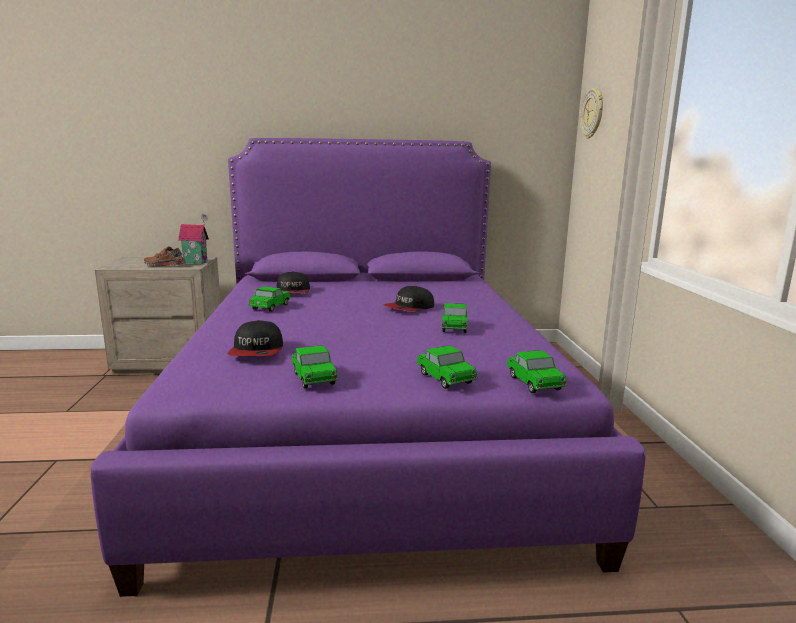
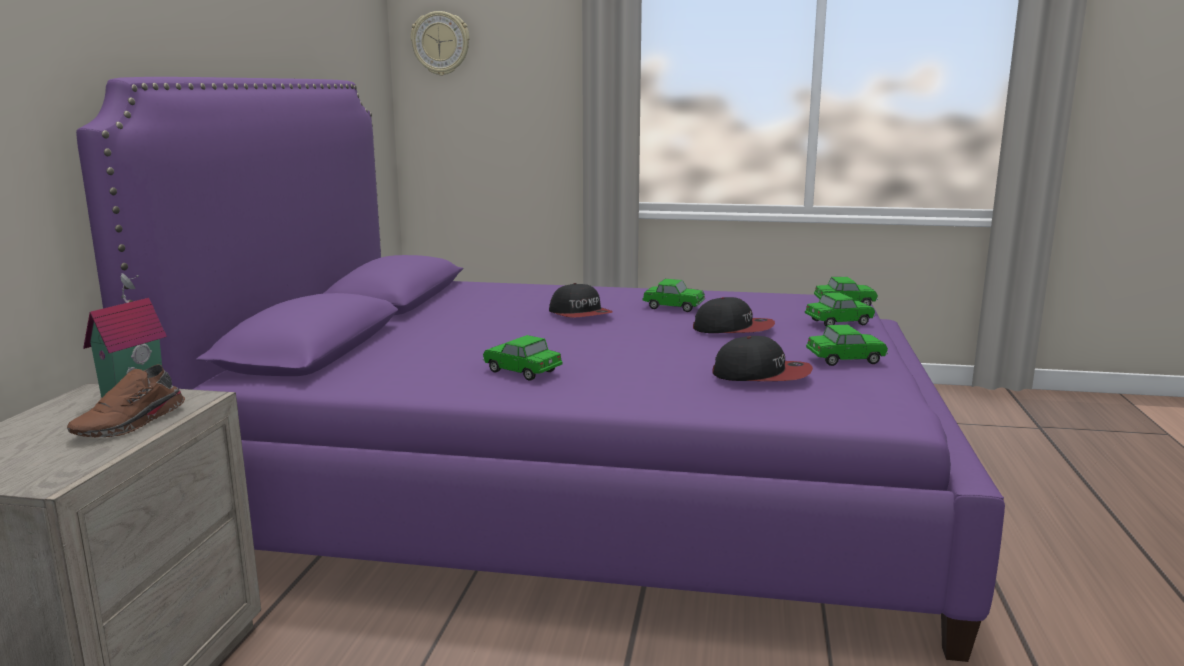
camera: 75 degrees left, 0 degrees up
cap [277,271,310,293] -> cap moved to [693,297,775,333]

